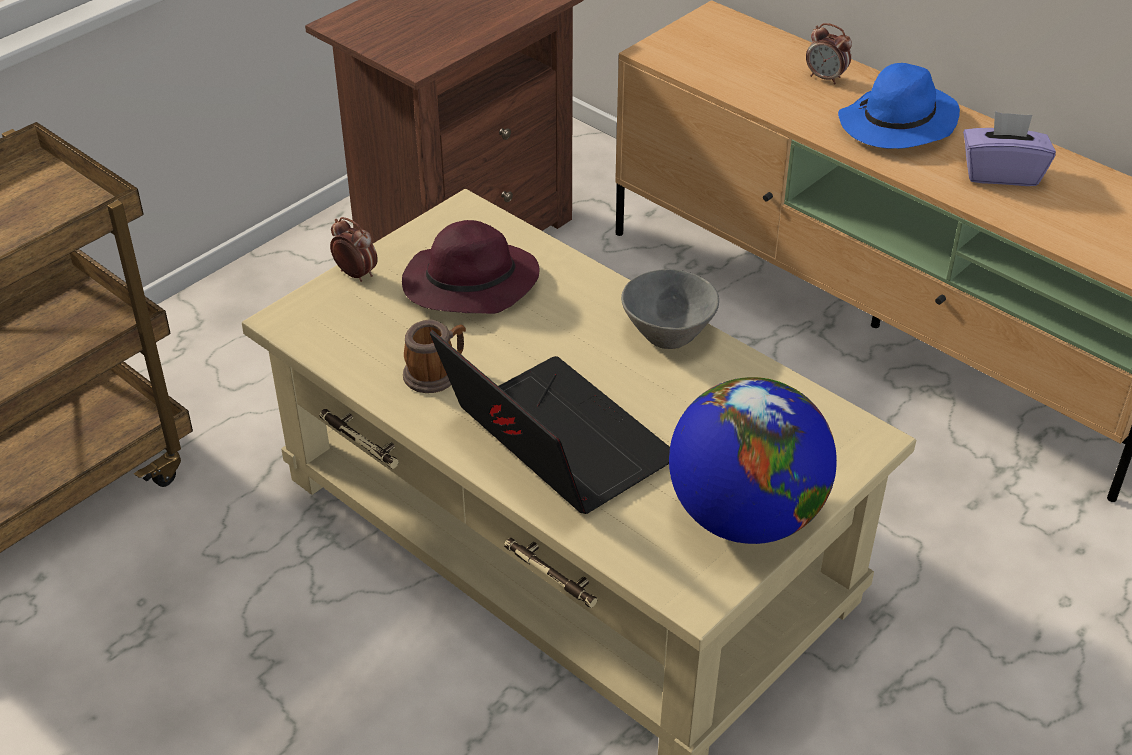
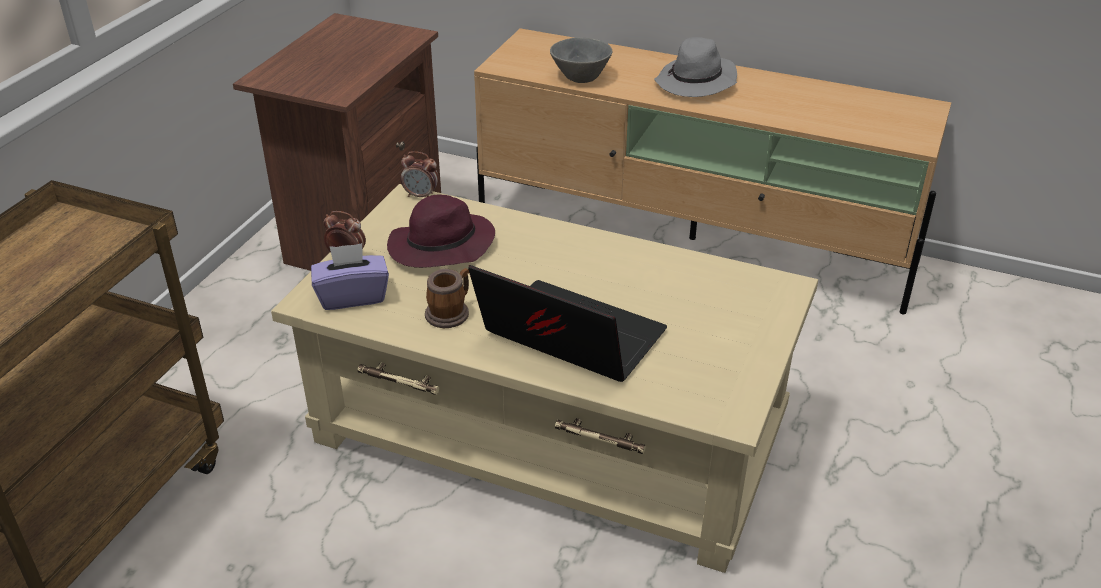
camera: 20 degrees left, 5 degrees down
grey bowl [621,269,719,349] -> grey bowl moved to [550,38,612,83]
globe [669,377,837,544] -> none
alarm clock [806,23,852,85] -> alarm clock moved to [401,151,439,197]
blue hat [838,63,960,149] -> grey hat [654,37,737,97]
purple tissue box [963,111,1056,186] -> purple tissue box moved to [311,243,389,310]

